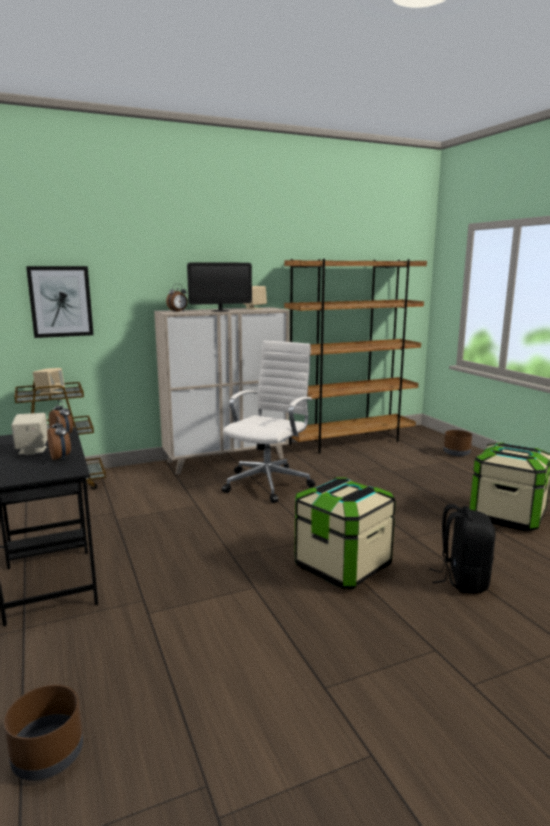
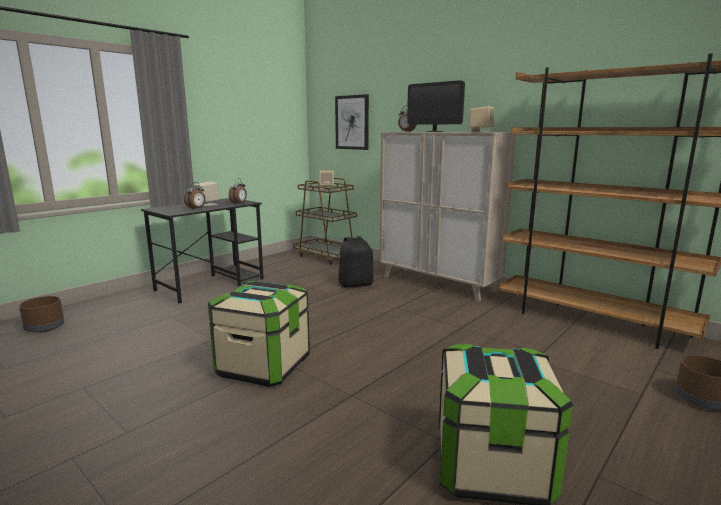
camera: 65 degrees right, 0 degrees up
white office chair [222,341,315,503] -> none
black backpack [429,504,495,594] -> black backpack moved to [338,236,374,288]

